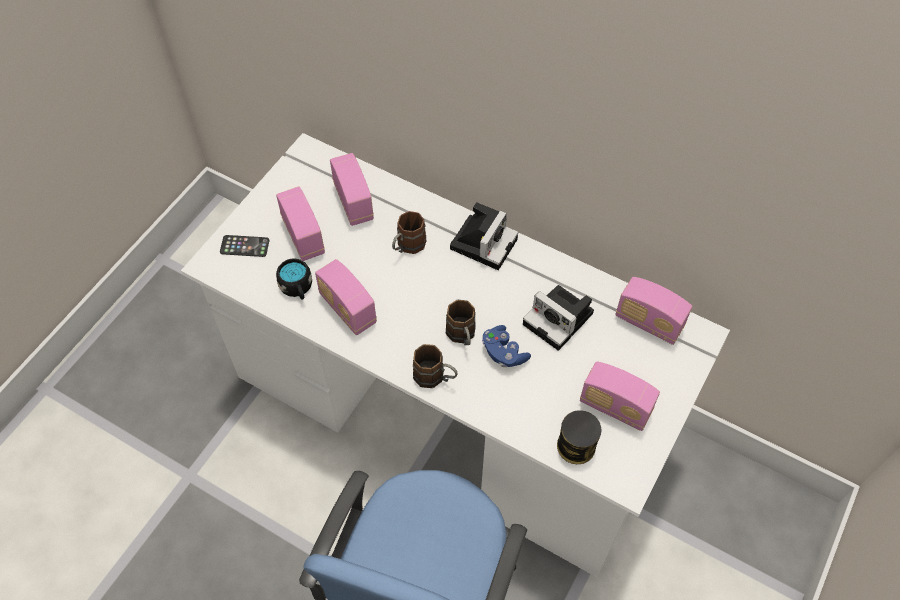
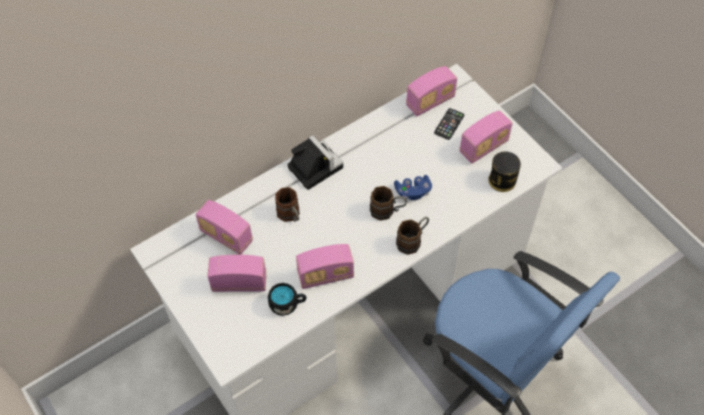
camera: 65 degrees left, 0 degrees up
phone [220,235,269,257] -> phone moved to [434,108,464,140]
radio [330,153,374,226] -> radio turned 150 degrees counterclockwise [196,200,253,255]
camera [523,285,594,351] -> none

